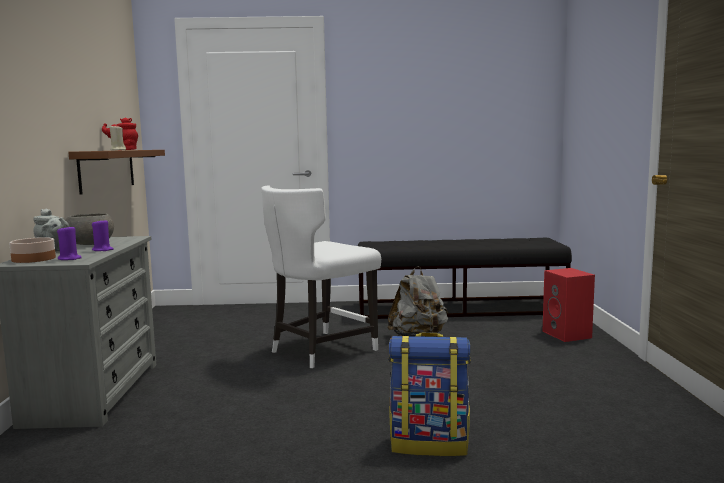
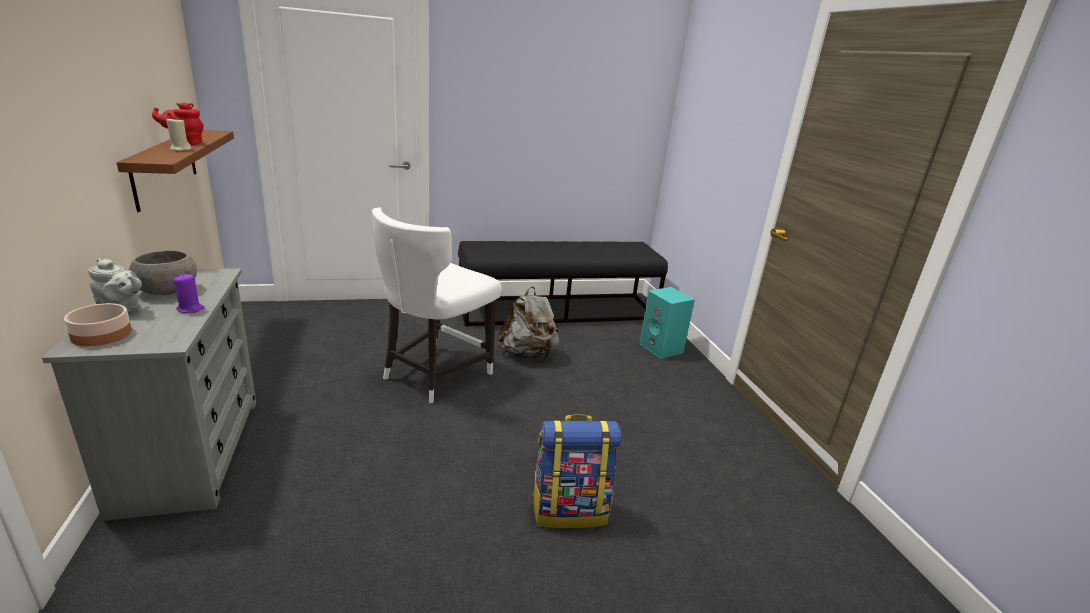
camera: 15 degrees left, 15 degrees up
purple candle [57,227,82,260] -> none
red speaker [543,268,595,342] -> turquoise speaker [639,287,695,359]

